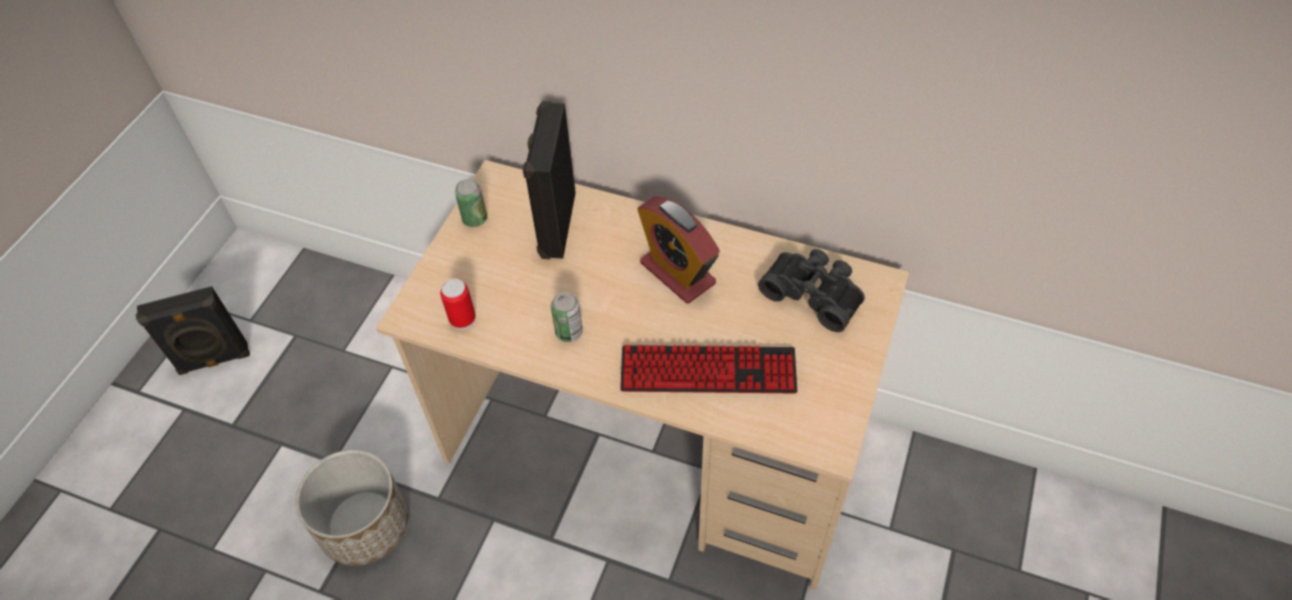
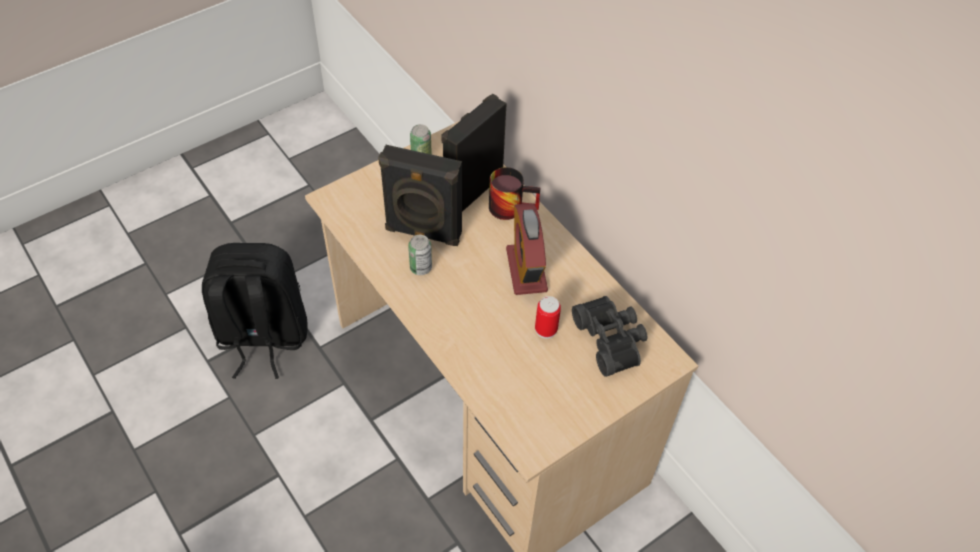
camera: 30 degrees right, 0 degrees up
black speaker [136,286,250,375] -> black speaker moved to [378,145,462,246]
planter [295,450,408,566] -> black backpack [202,243,308,379]
can [440,278,476,330] -> can moved to [535,296,561,339]
keyboard [620,345,797,394] -> none
none -> mug [489,167,540,220]

